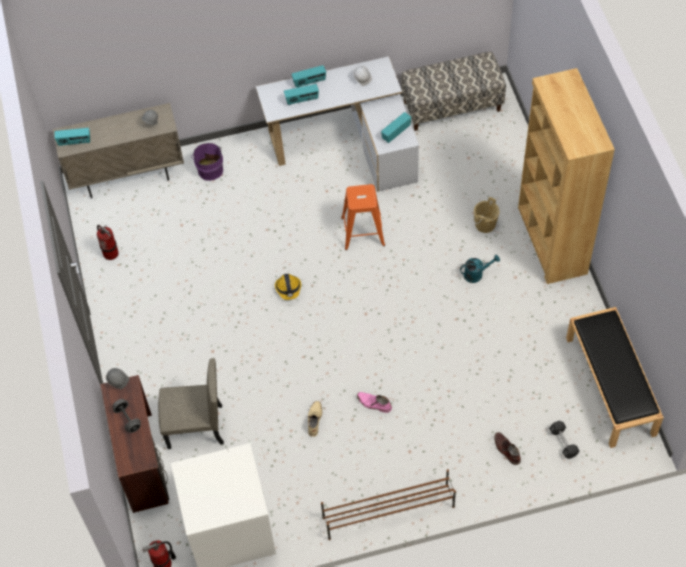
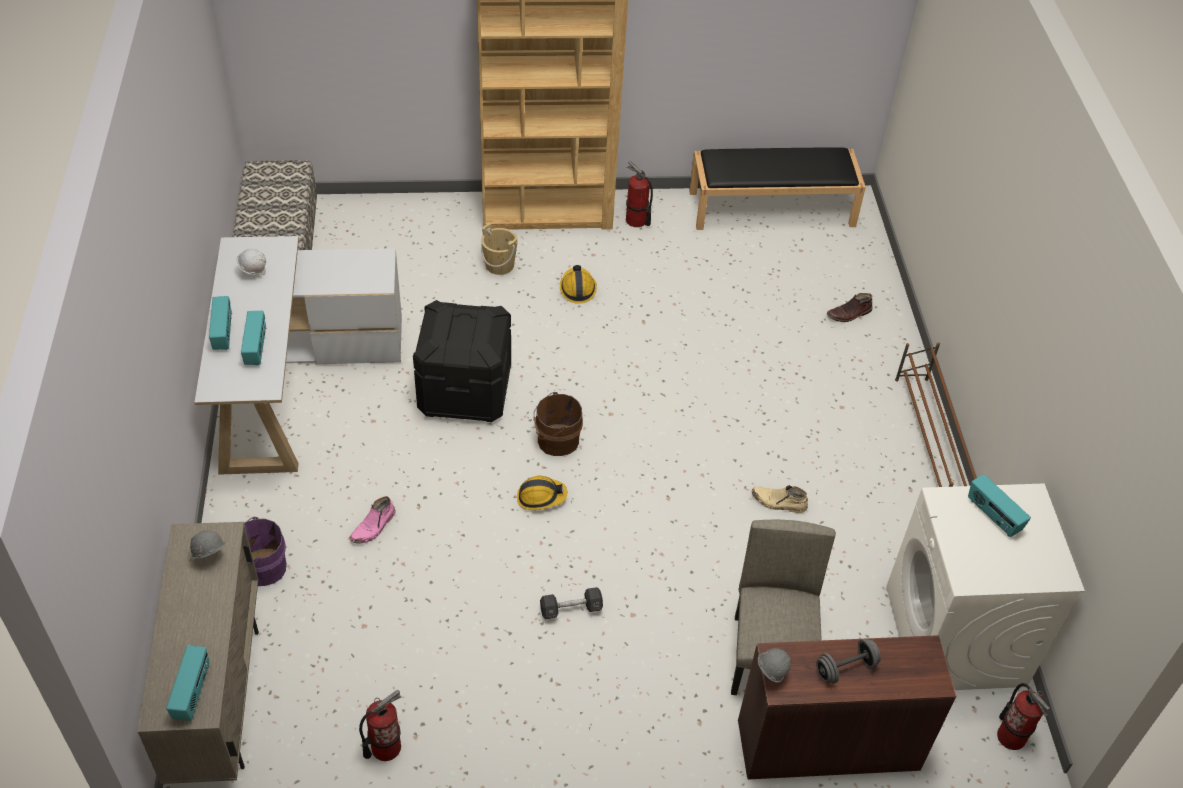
camera: 85 degrees left, 10 degrees down
orange stool [341,184,385,250] -> black storage box [413,300,511,422]
pink boot [357,392,392,413] -> pink boot moved to [350,496,396,544]
radio [381,112,411,143] -> radio moved to [968,474,1031,537]
turquoise watering can [460,255,500,283] -> hard hat [560,265,597,304]
black dumbbell [549,421,579,459] -> black dumbbell moved to [540,587,603,619]
none -> brown bucket [533,392,583,456]
none -> fire extinguisher [626,161,653,227]

